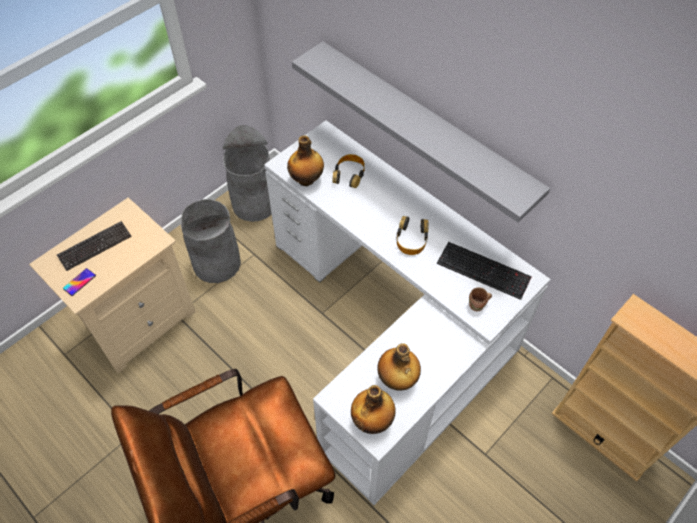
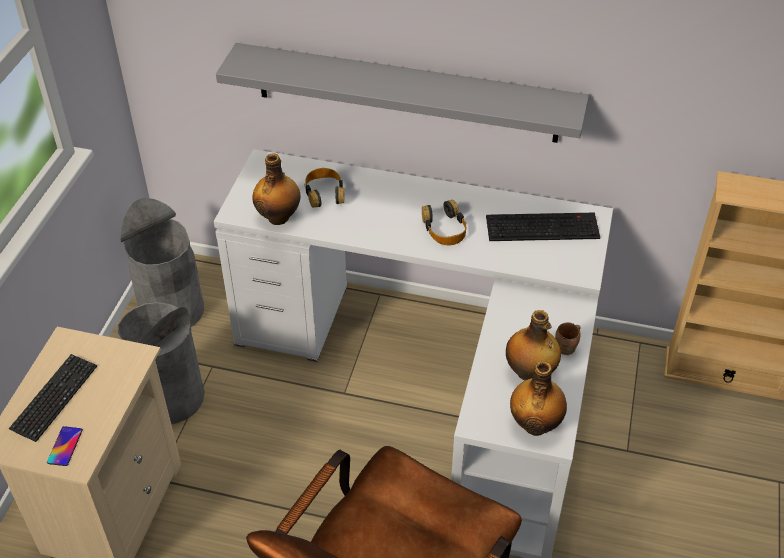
camera: 30 degrees left, 10 degrees down
brown mug [469,287,492,312] -> brown mug moved to [555,322,581,355]

